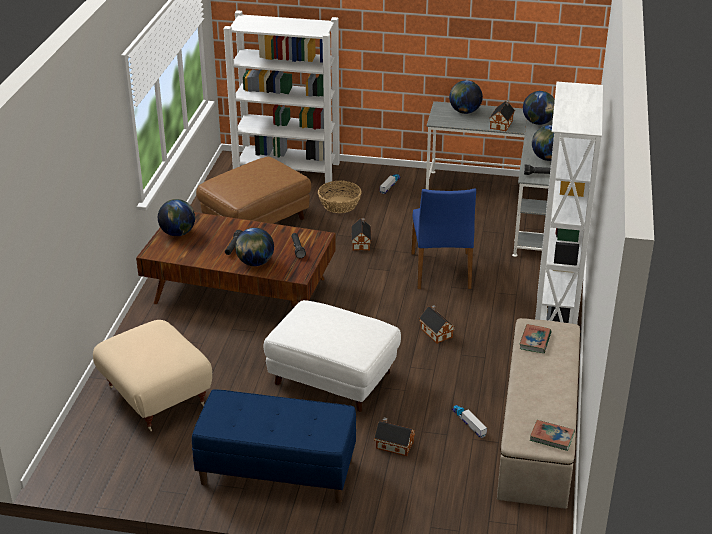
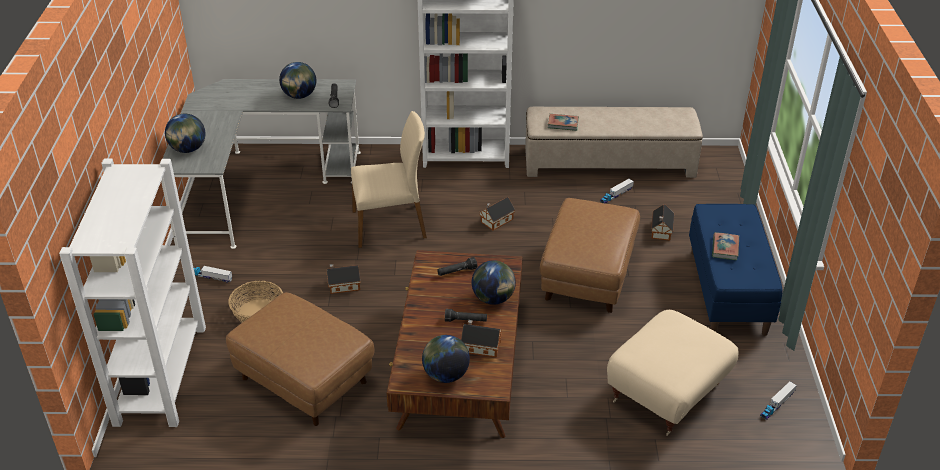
camera: 100 degrees left, 5 degrees up
white ottoman [264,300,401,412] -> brown ottoman [540,198,640,313]
blue chair [411,188,476,289] -> beige chair [351,111,427,248]
toy house [489,100,515,131] -> toy house moved to [461,320,502,358]
globe [523,91,555,125] -> none
book [530,420,575,451] -> book moved to [712,232,739,260]
none -> toy truck [760,381,797,420]

